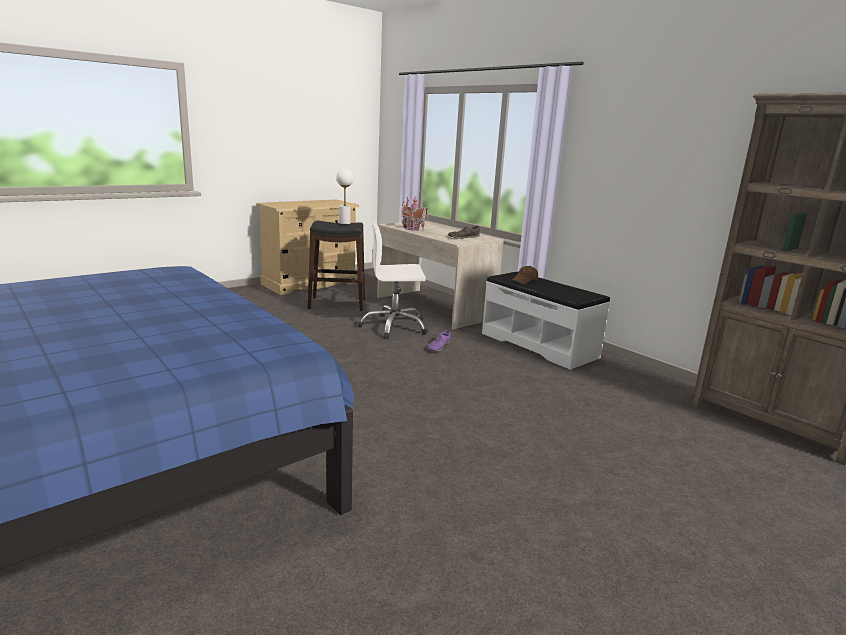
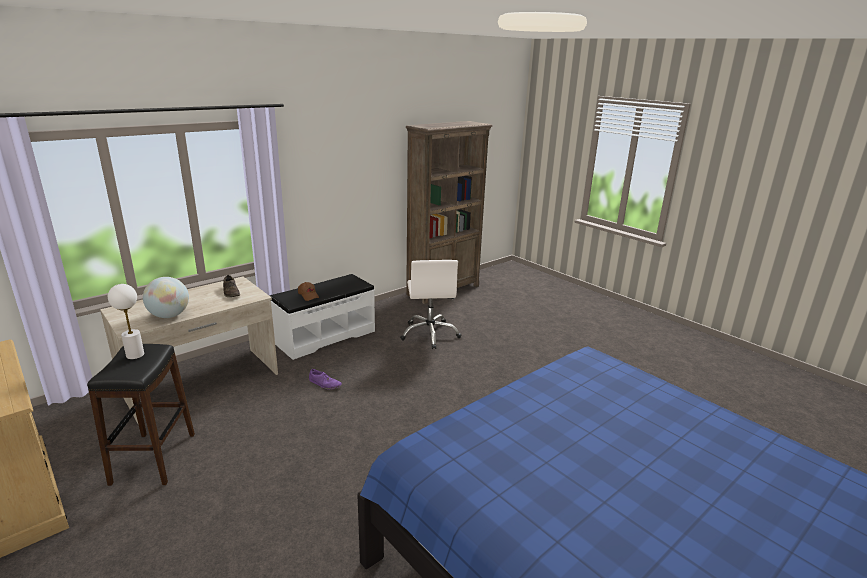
camera: 90 degrees left, 5 degrees up
white office chair [358,223,428,339] -> white office chair moved to [400,260,461,349]
toy house [401,196,428,231] -> globe [143,277,189,318]

